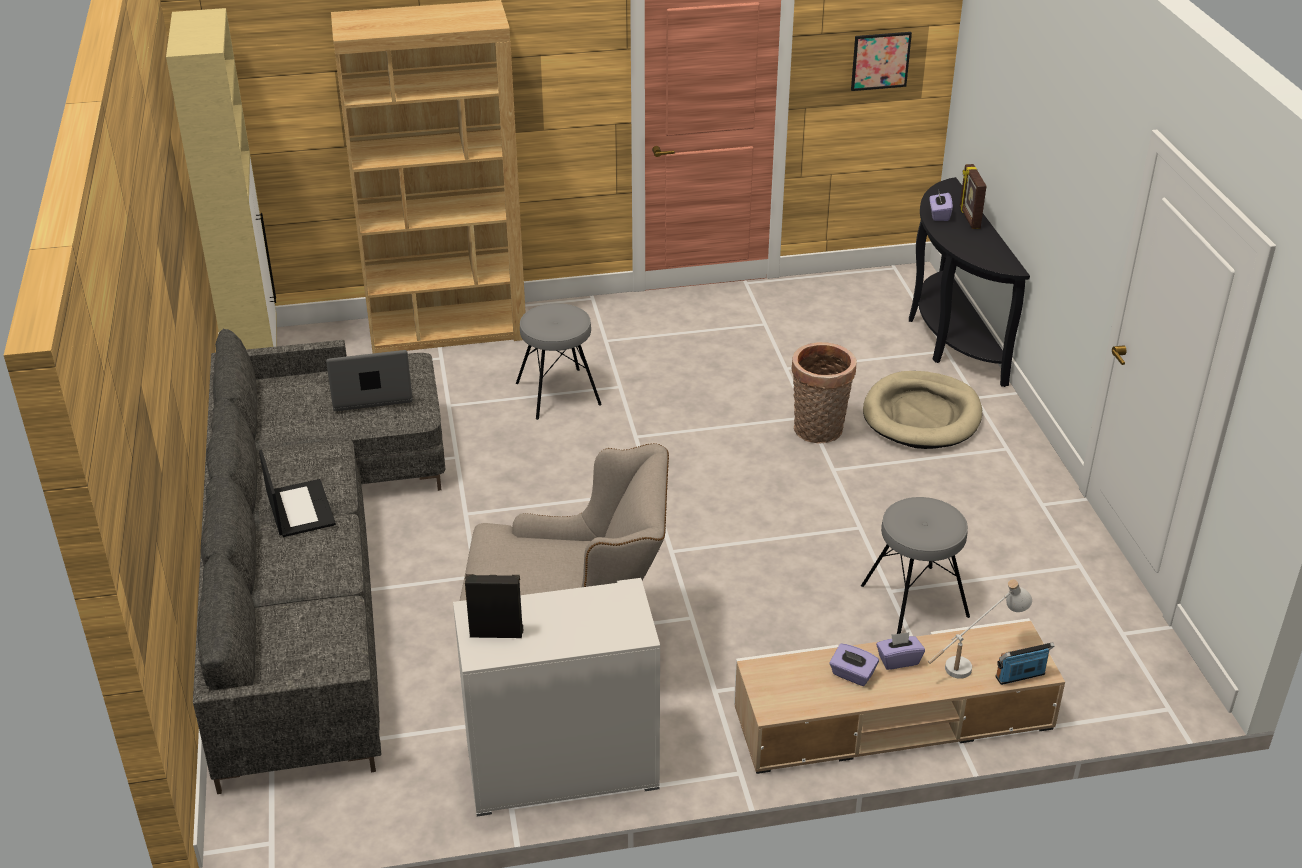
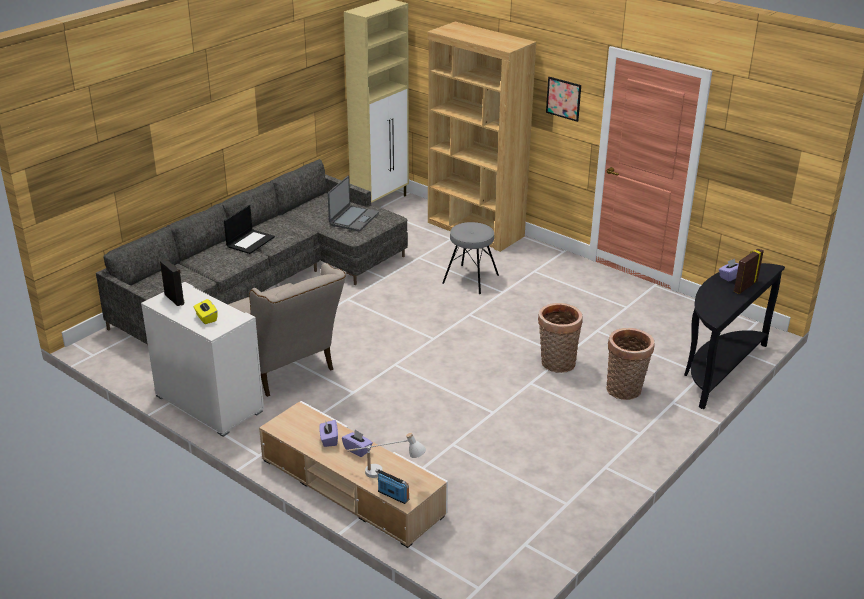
camera: 50 degrees right, 5 degrees down
laptop [326,350,413,411] -> laptop turned 75 degrees clockwise [328,176,379,231]
picture [851,32,912,91] -> picture moved to [546,77,581,122]
grey stool [861,497,970,634] -> none
beige dog bed [863,371,982,449] -> basket [606,328,655,400]
none -> yellow tissue box [194,299,218,324]

